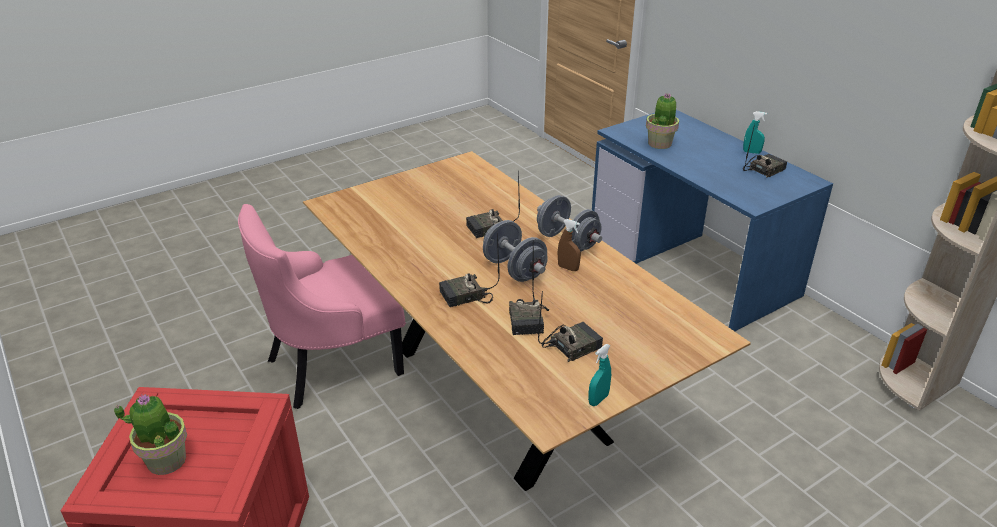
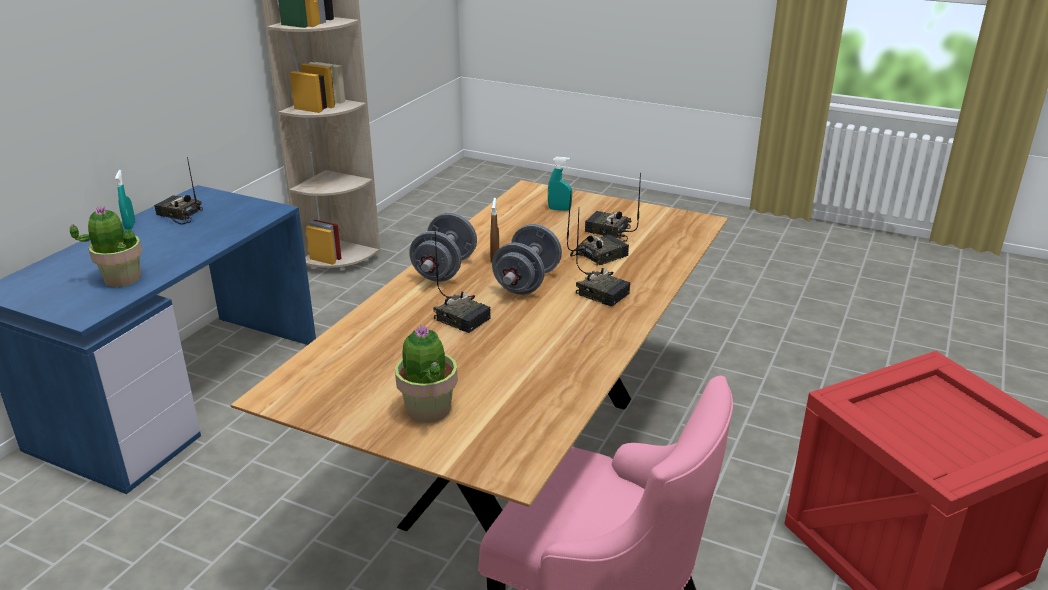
camera: 120 degrees left, 5 degrees down
potted plant [114,394,187,475] -> potted plant moved to [395,325,458,423]
turquoise spray bottle [588,344,611,406] -> turquoise spray bottle moved to [548,157,572,211]

